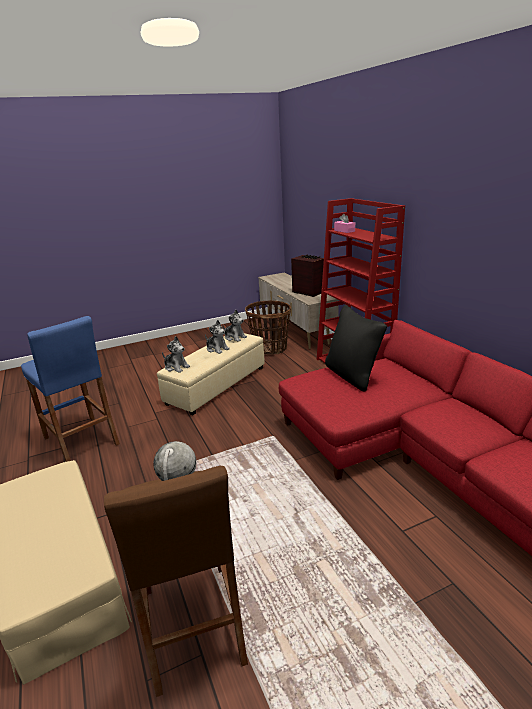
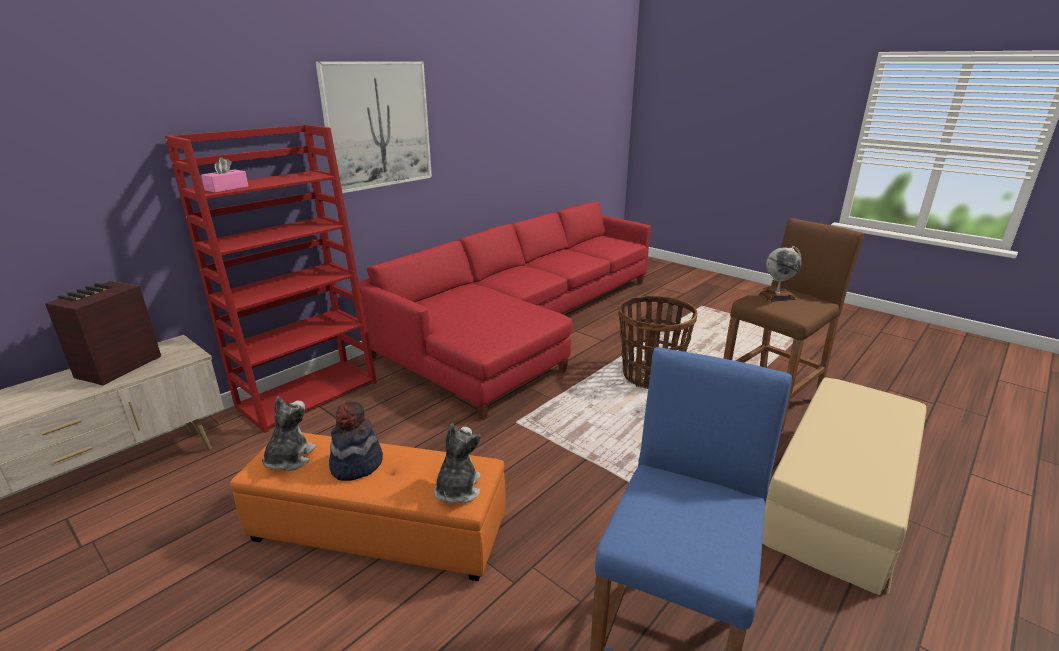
camera: 115 degrees left, 0 degrees up
beige ottoman [157,333,265,415] -> orange ottoman [230,433,506,581]
plush toy [205,320,230,354] -> hat [329,402,383,481]
basket [245,300,291,355] -> basket moved to [618,295,697,389]
black pillow [325,305,387,392] -> none
none -> picture [315,61,432,193]

